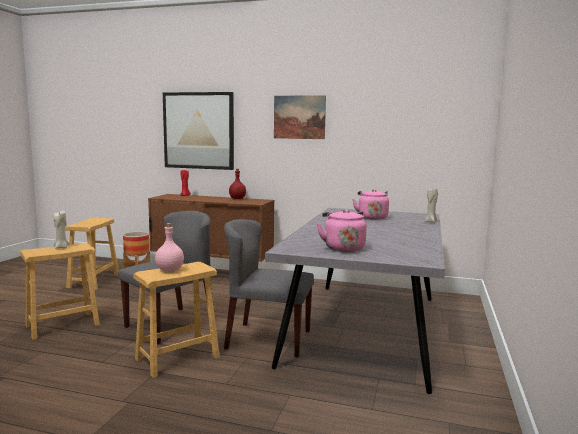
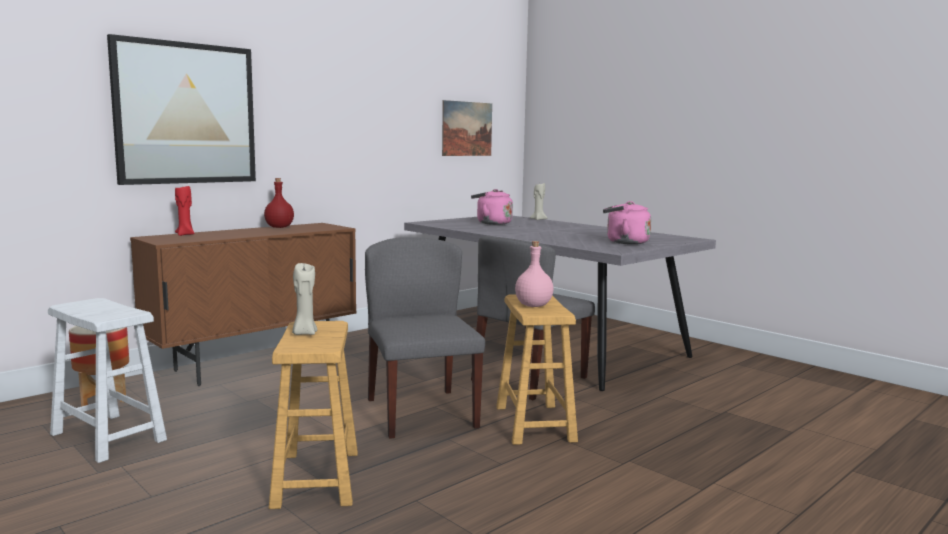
camera: 60 degrees left, 0 degrees up
brown stool [65,218,119,290] -> white stool [48,298,167,463]
picture [274,95,326,139] -> picture moved to [442,100,492,156]

